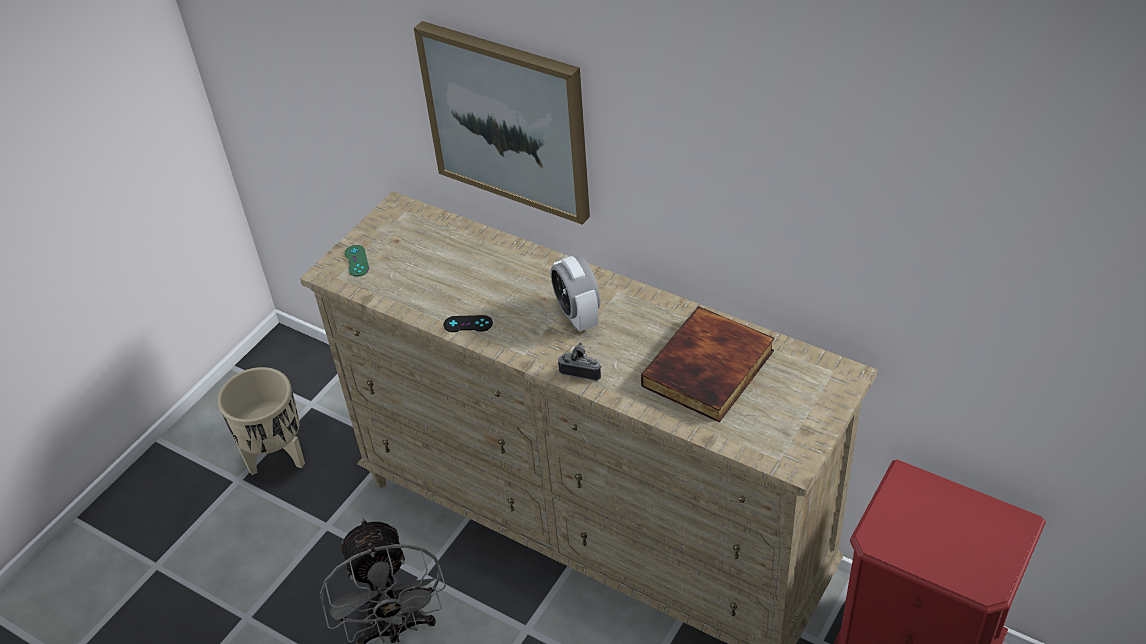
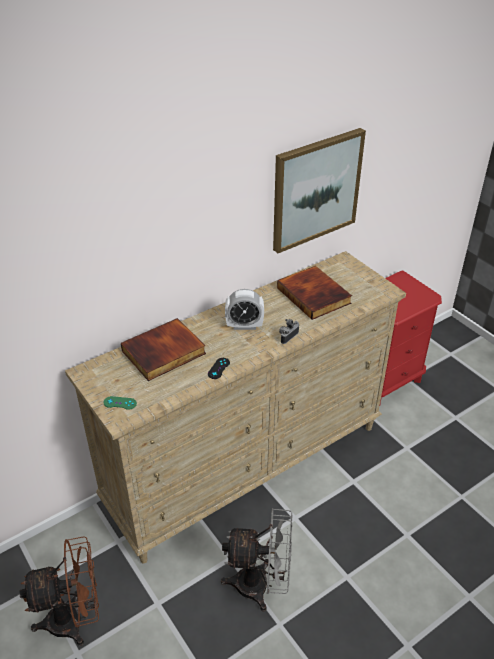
camera: 70 degrees left, 5 degrees down
beige planter [218,367,305,475] -> brown fan [20,536,99,646]
picture [414,21,590,225] -> picture moved to [273,128,366,253]
none -> book [121,318,206,381]

